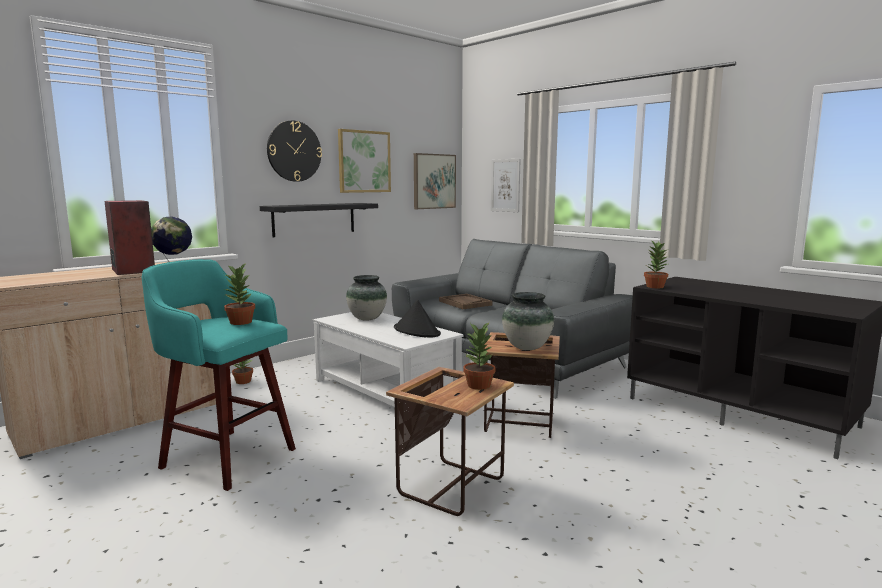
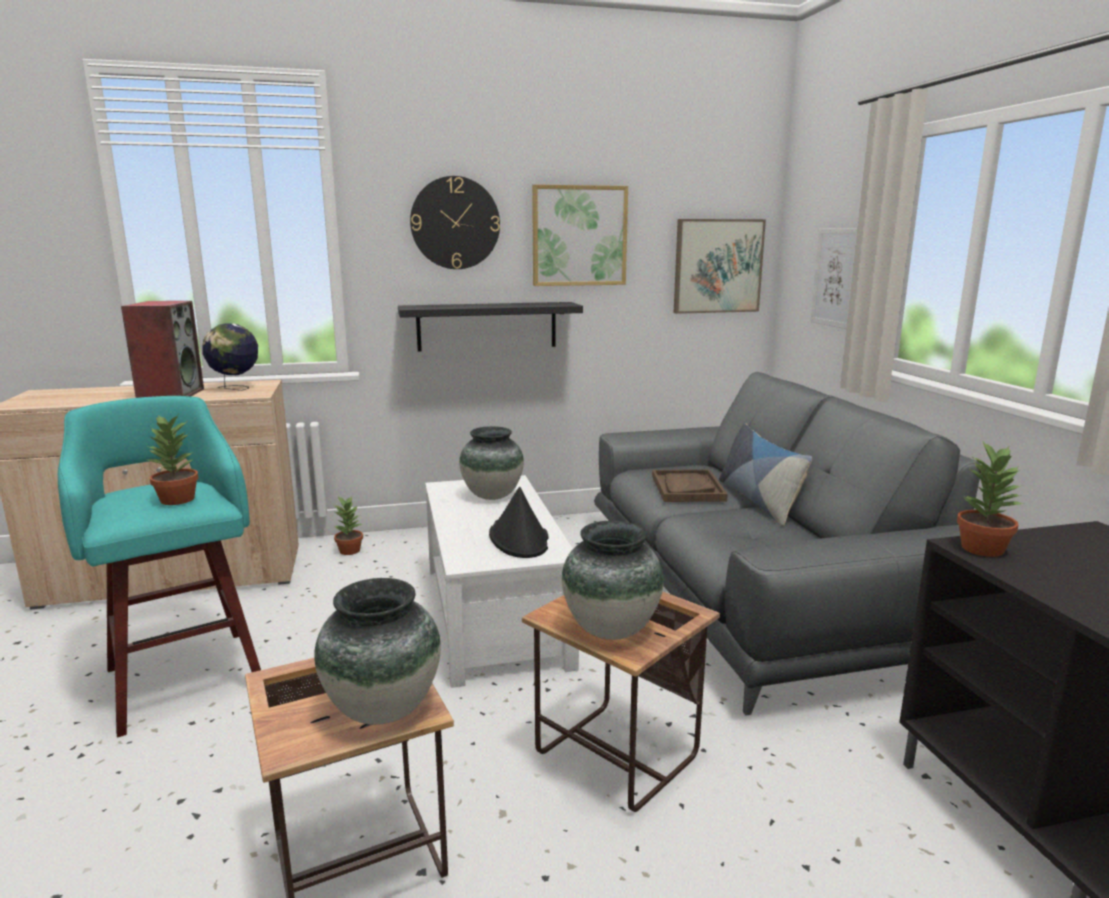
camera: 30 degrees right, 5 degrees up
potted plant [463,322,495,390] -> vase [314,578,441,725]
none -> pillow [719,423,812,526]

